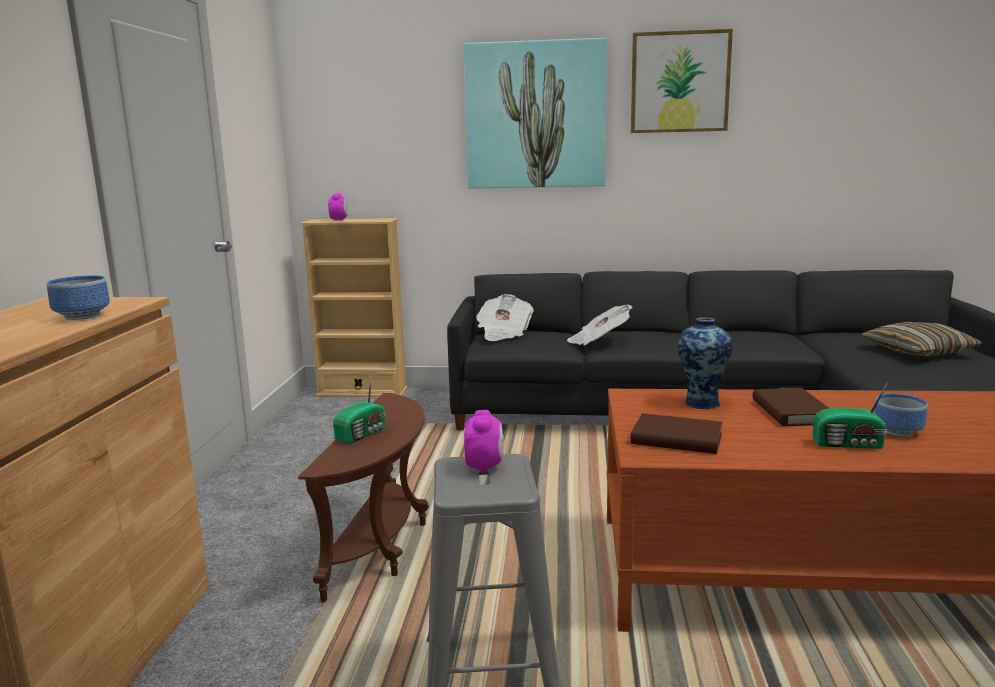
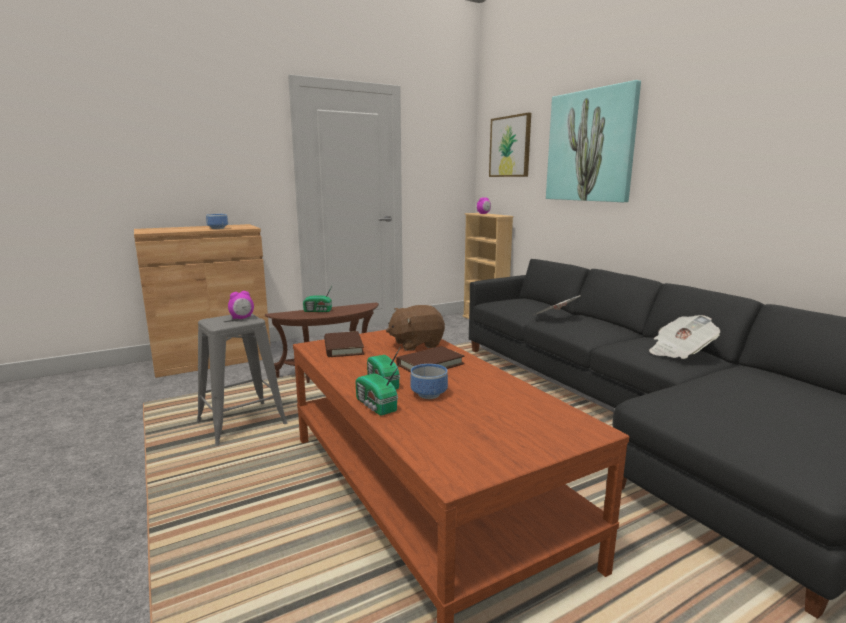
camera: 55 degrees right, 0 degrees up
newspaper [476,294,534,341] -> newspaper moved to [649,315,720,359]
picture [631,29,733,133] -> picture moved to [489,113,531,177]
vase [678,317,733,409] -> brown plush toy [386,305,445,351]
pillow [862,322,982,356] -> none
none -> radio [356,365,399,415]

